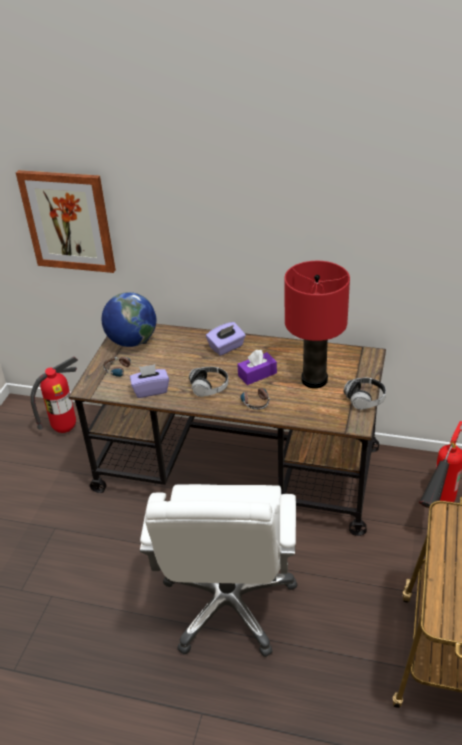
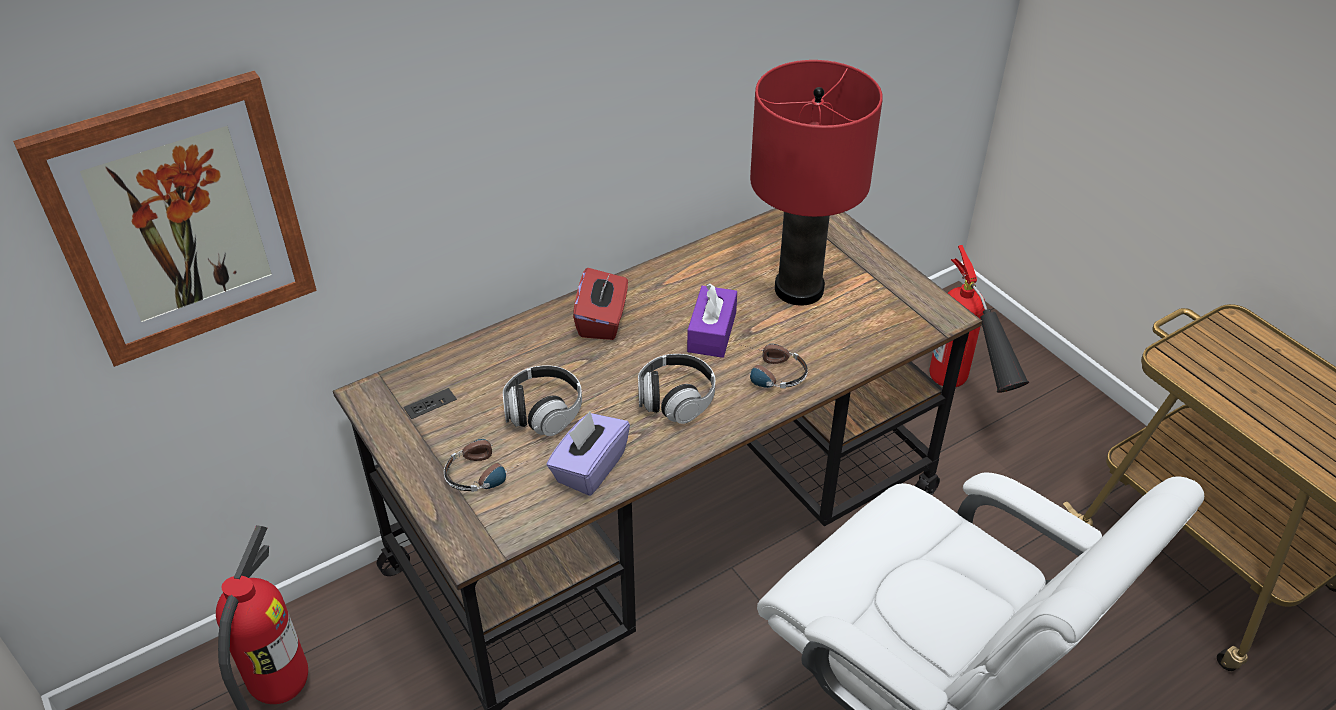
camera: 50 degrees left, 5 degrees up
globe [102,292,156,347] -> none
purple tissue box [206,322,246,356] -> red tissue box [573,268,628,340]
headphones [344,378,386,410] -> headphones moved to [503,365,582,436]

